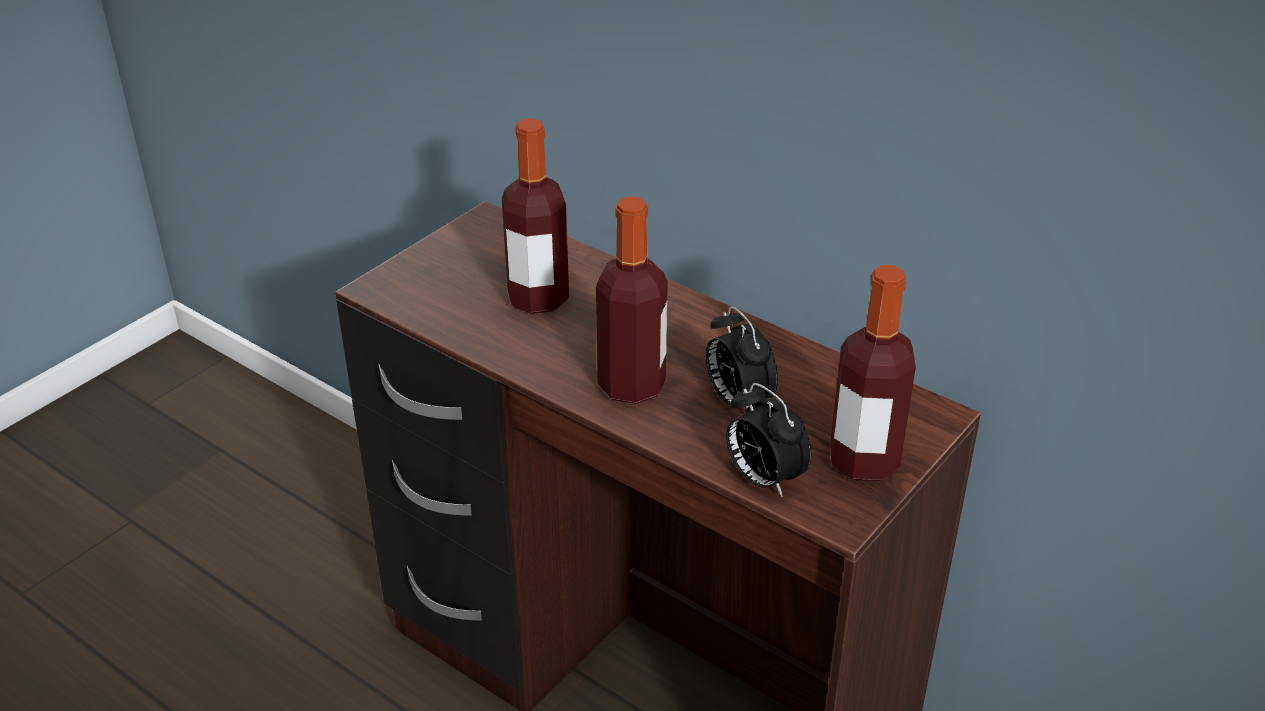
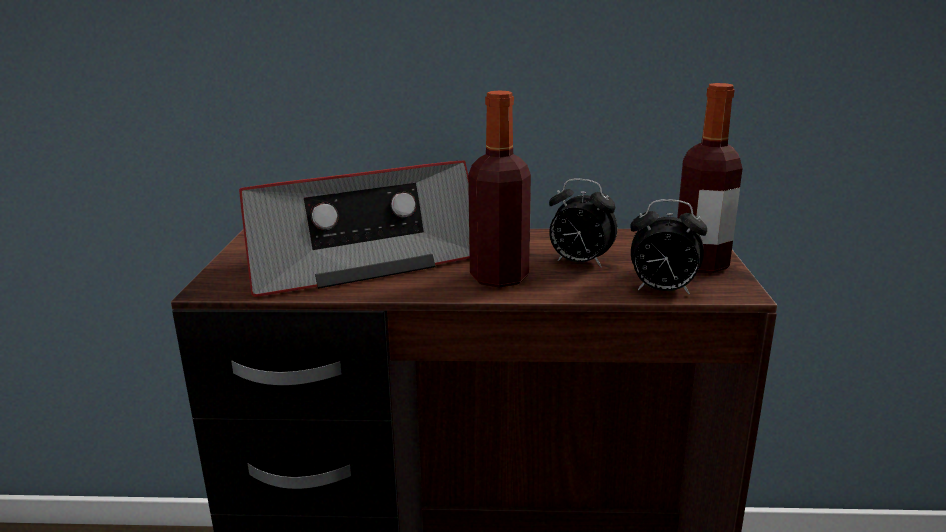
camera: 35 degrees left, 15 degrees down
bottle [502,118,569,314] -> radio [239,161,470,297]

